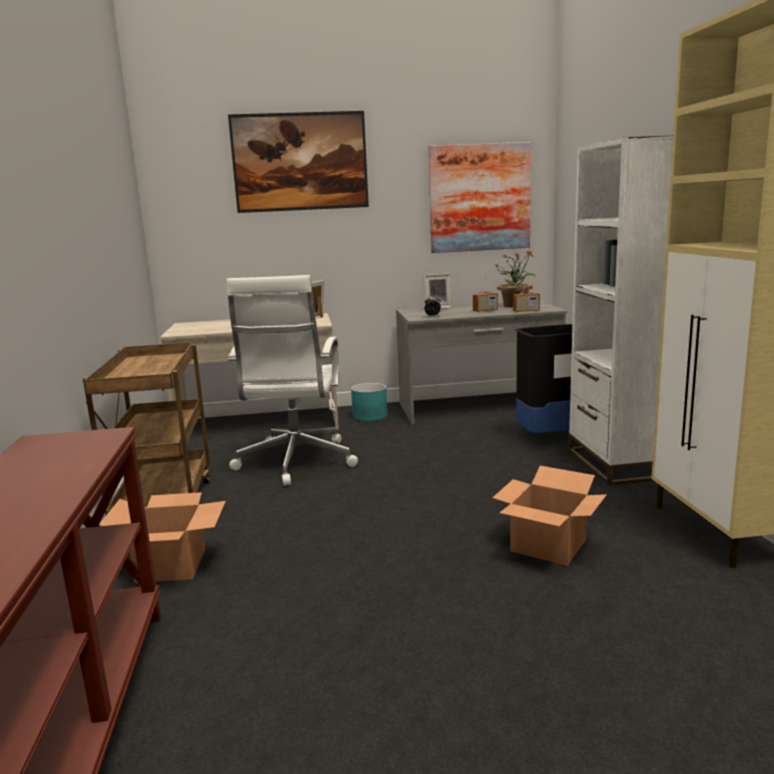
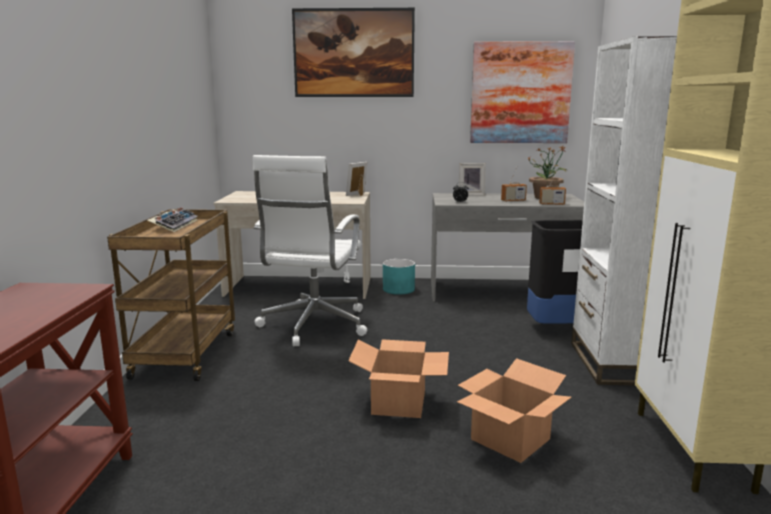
camera: 10 degrees right, 0 degrees up
cardboard box [99,492,226,583] -> cardboard box moved to [348,339,449,418]
none -> keyboard [147,207,197,232]

